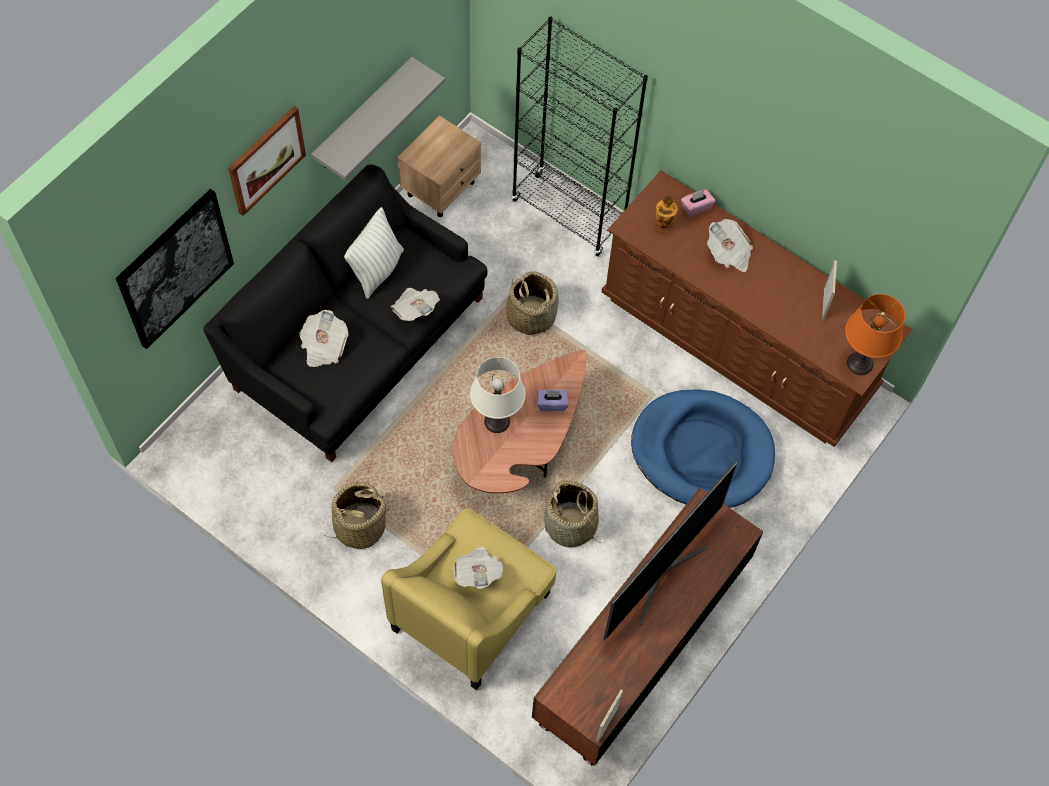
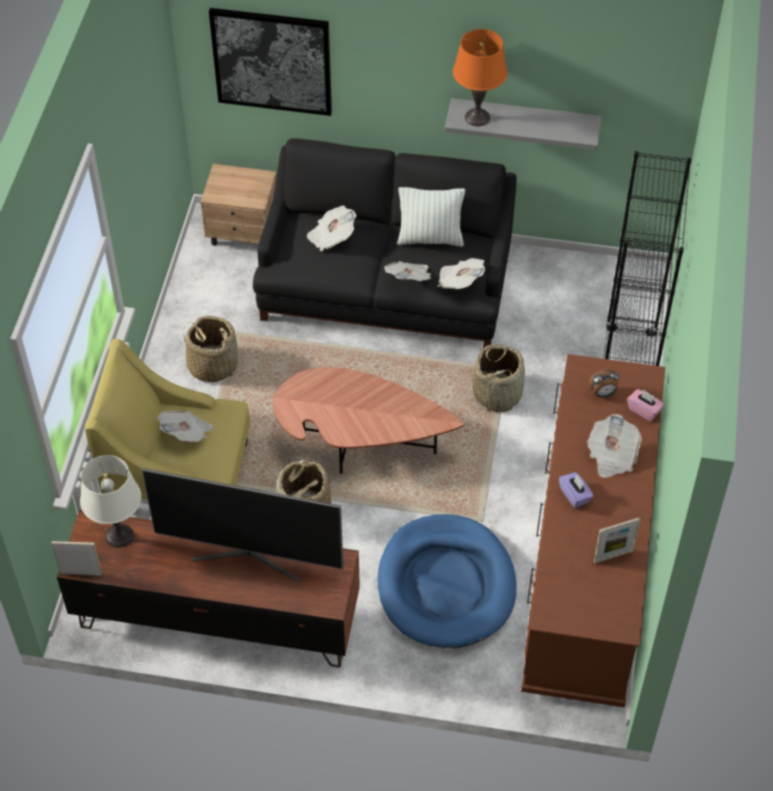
camera: 65 degrees right, 10 degrees down
picture [228,106,306,216] -> none
beige nightstand [398,115,481,217] -> beige nightstand moved to [201,164,277,246]
white table lamp [470,357,526,433] -> white table lamp moved to [80,455,141,548]
purple tissue box [538,390,568,411] -> purple tissue box moved to [559,472,594,508]
vase [655,195,678,232] -> alarm clock [588,370,619,397]
orange table lamp [845,294,905,375] -> orange table lamp moved to [453,29,507,126]
none -> newspaper [437,258,485,289]

